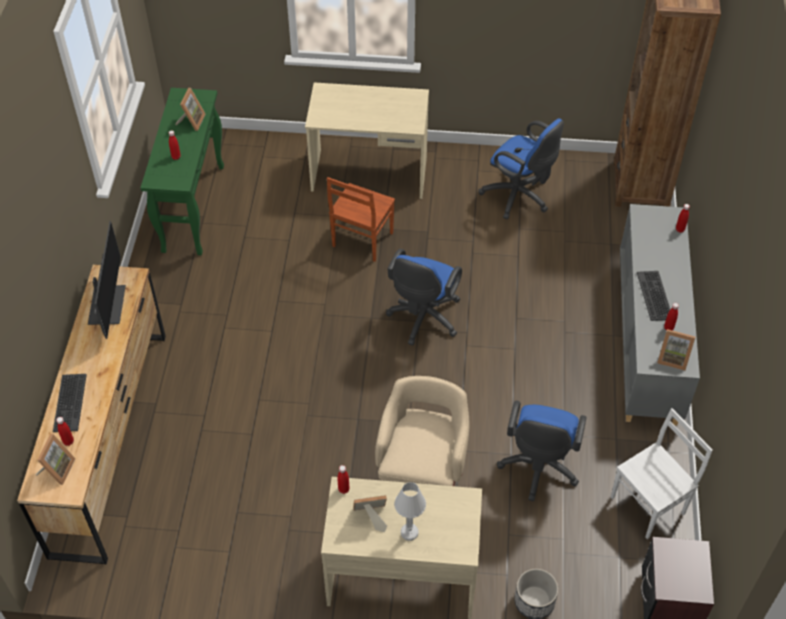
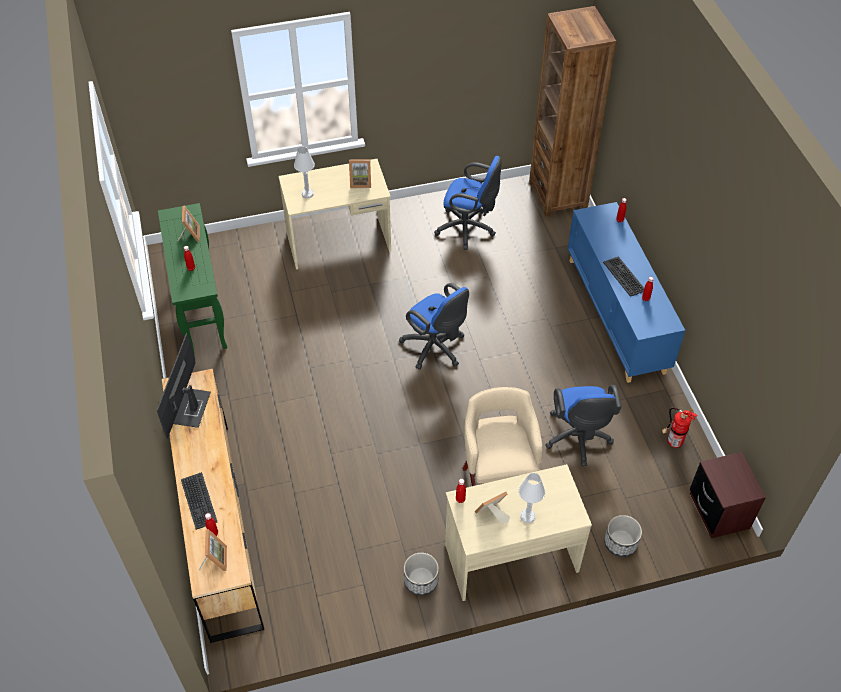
camera: 20 degrees left, 0 degrees up
monitor [88,221,126,339] -> monitor turned 150 degrees counterclockwise [157,333,211,439]
brown chair [327,177,395,262] -> none
blue office chair [386,249,462,345] -> blue office chair turned 45 degrees counterclockwise [399,283,469,370]
white chair [610,408,713,539] -> fire extinguisher [662,408,697,448]
grey cabinet [620,204,700,426] -> blue cabinet [567,202,685,383]
picture frame [657,329,695,371] -> picture frame moved to [349,159,371,188]
none -> white table lamp [294,147,315,198]
none -> planter [404,553,439,596]

